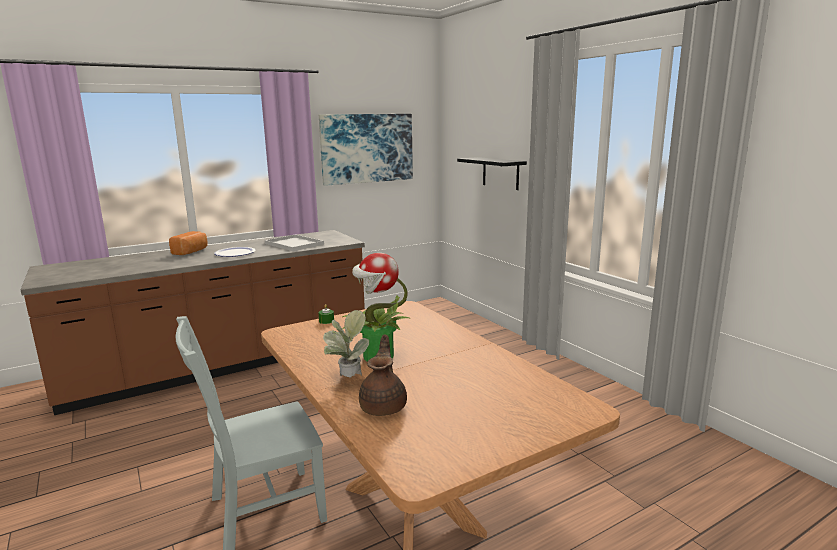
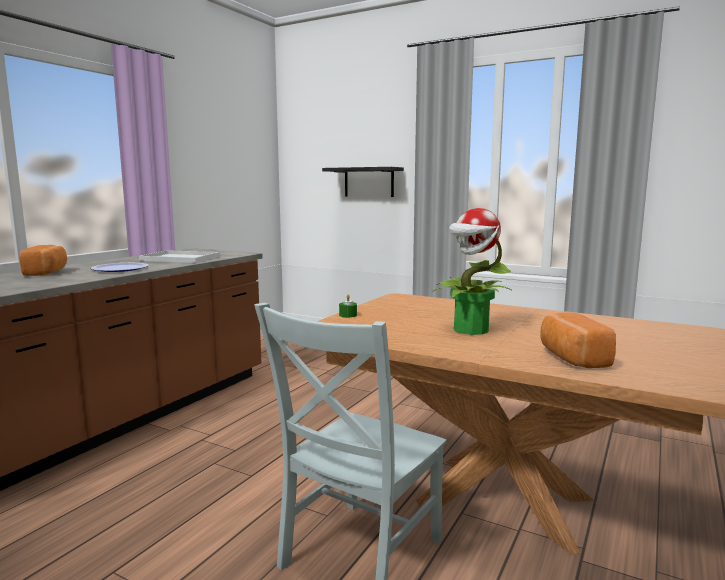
camera: 30 degrees left, 5 degrees down
picture [319,114,413,186] -> none
potted plant [323,310,369,377] -> none
brown teapot [359,334,407,416] -> bread [540,313,616,368]

